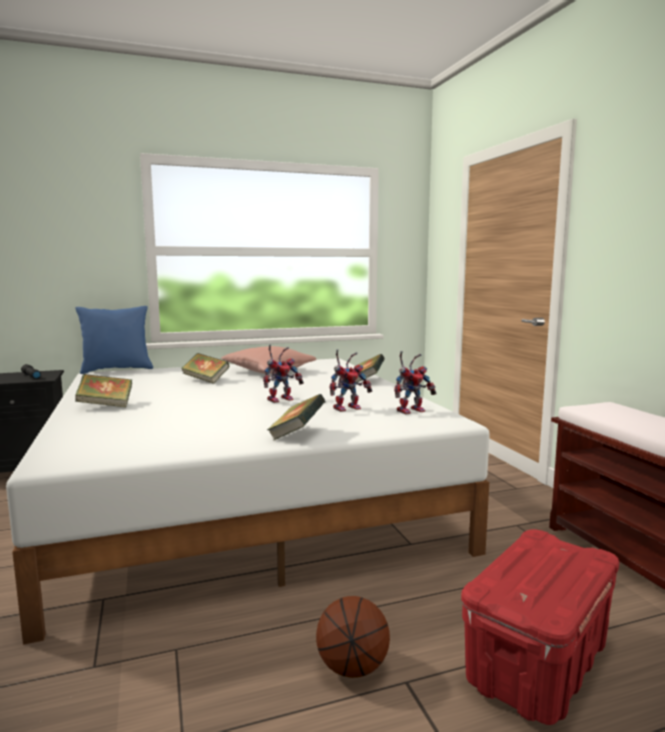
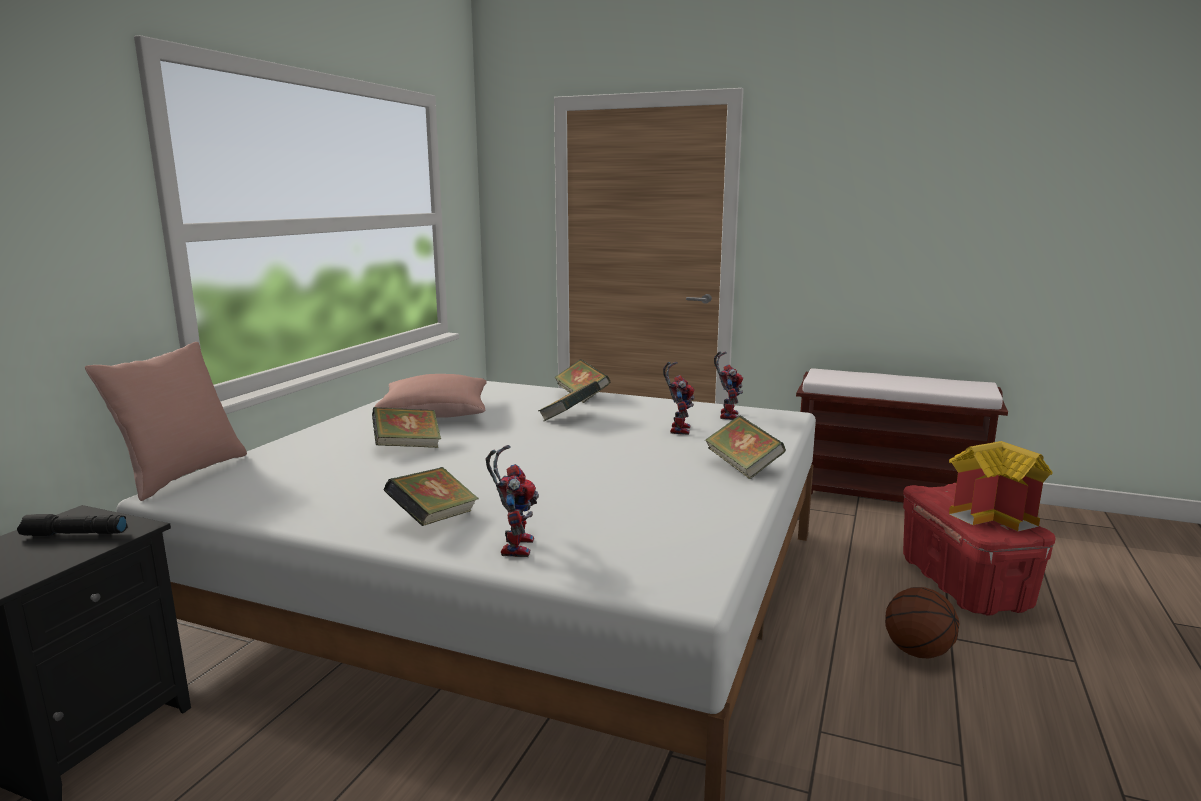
camera: 50 degrees left, 5 degrees up
blue pillow [75,306,153,374] -> pink pillow [85,342,247,501]
toy robot [263,345,304,403] -> toy robot moved to [486,445,539,557]
none -> book [538,381,601,421]
none -> toy house [949,441,1053,531]

